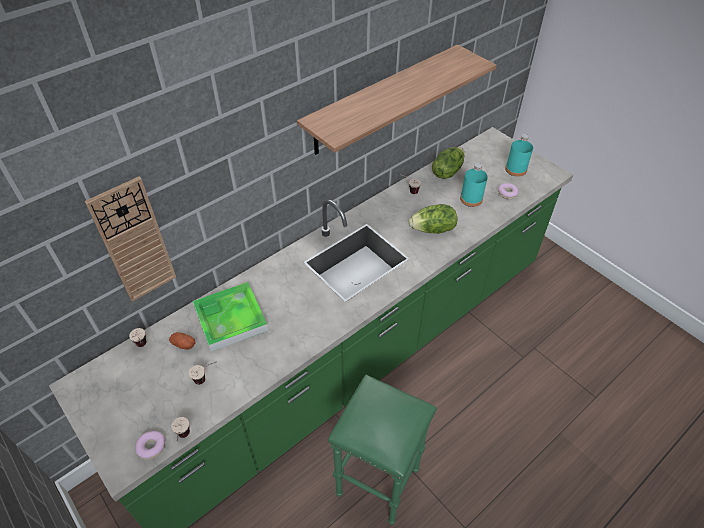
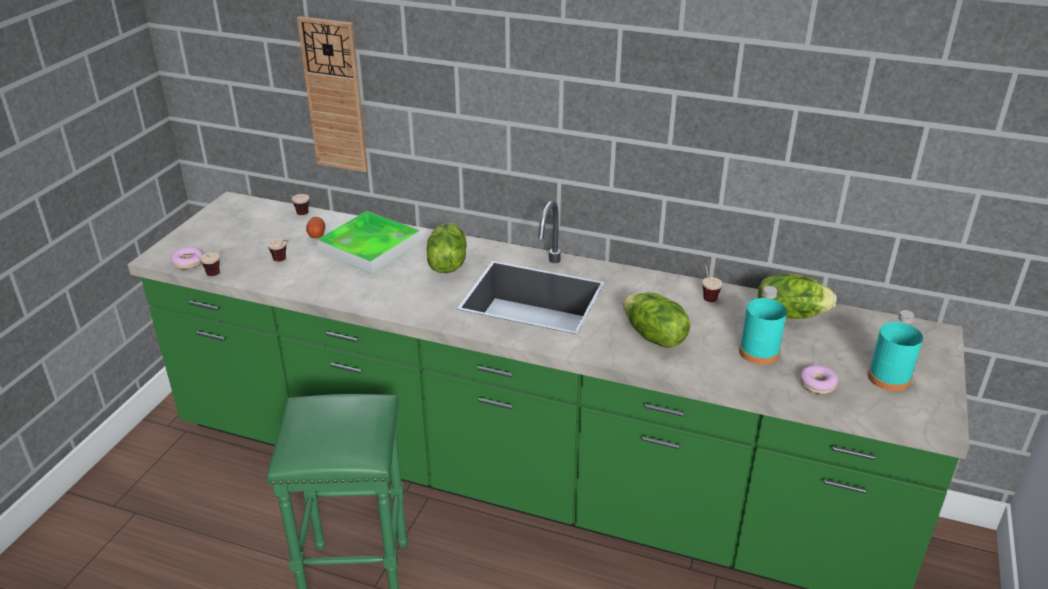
camera: 60 degrees right, 15 degrees down
shelf [297,45,497,155] -> none
none -> lettuce [427,223,467,273]

